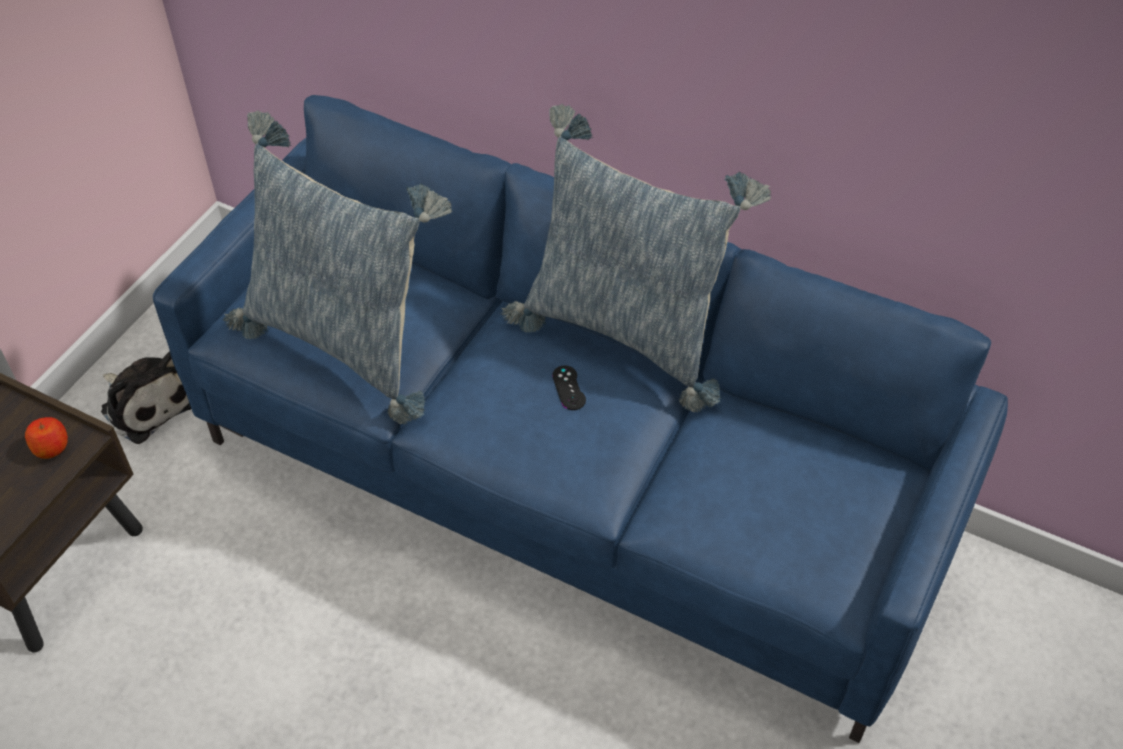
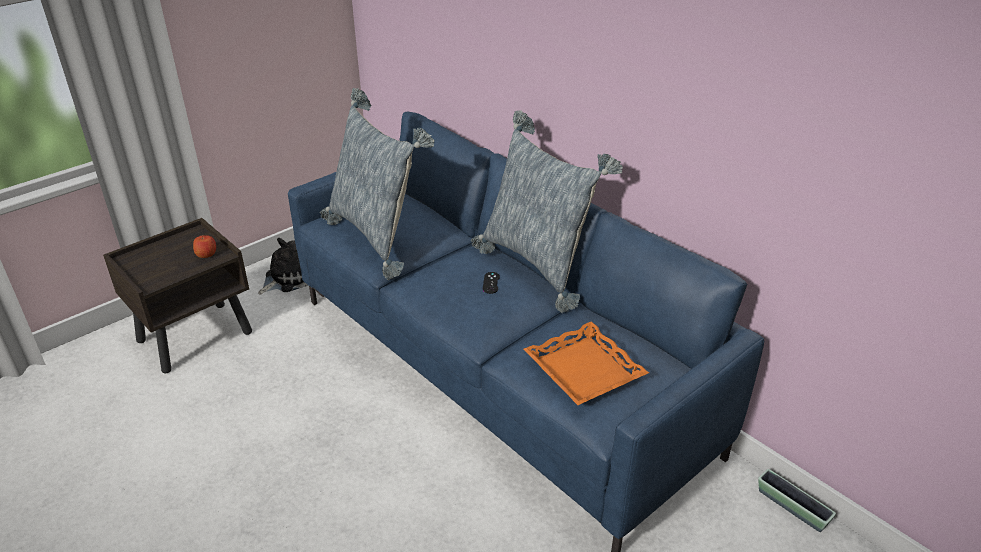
camera: 20 degrees right, 15 degrees down
plush toy [101,351,191,444] -> plush toy turned 105 degrees counterclockwise [258,238,308,295]
none -> orange tray [523,321,649,405]
none -> planter [758,469,836,532]

